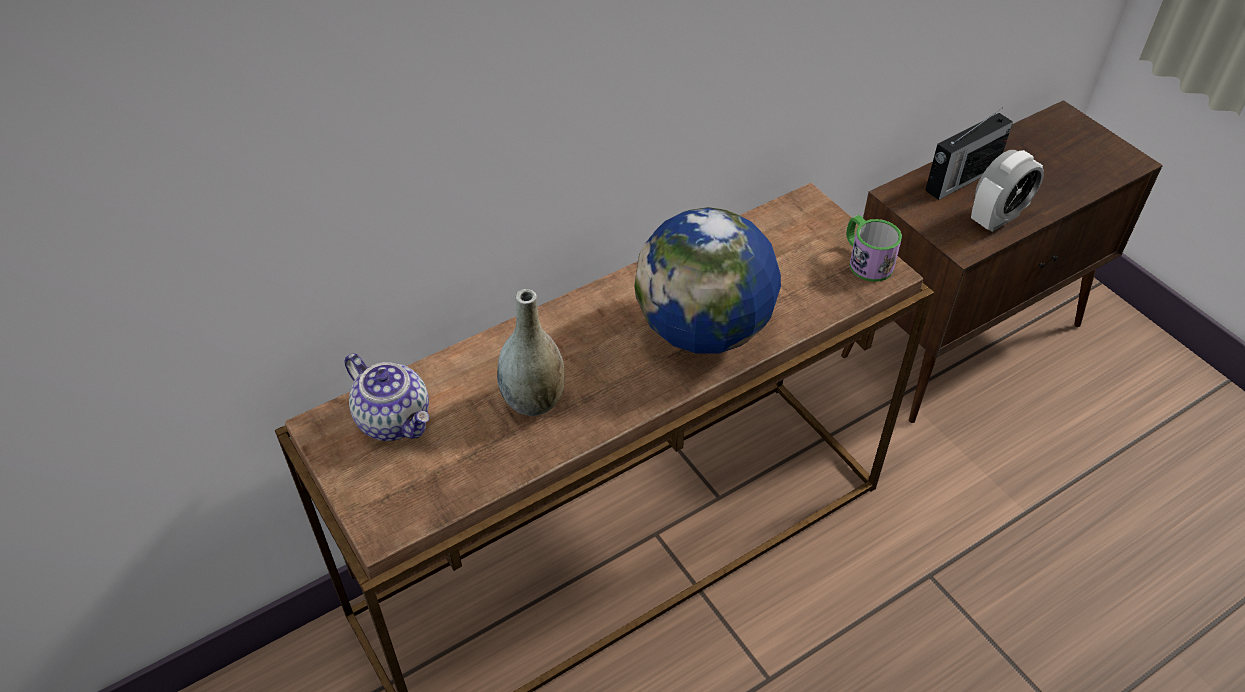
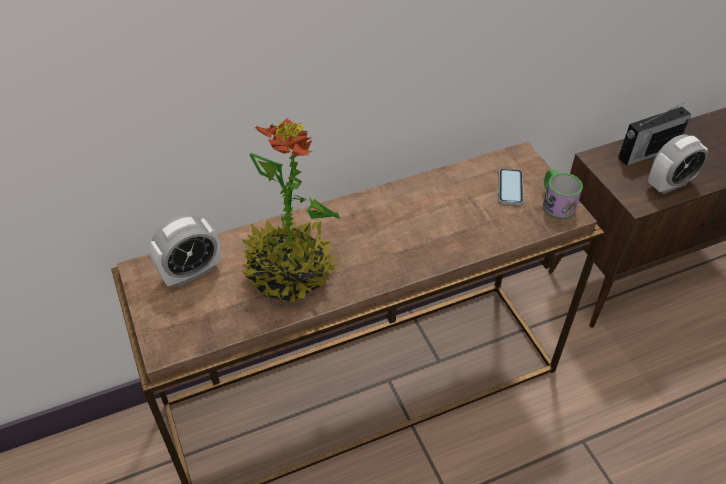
camera: 10 degrees right, 0 degrees up
teapot [344,353,429,441] -> alarm clock [149,215,221,287]
grey vase [497,289,565,417] -> potted plant [241,118,340,302]
globe [634,207,781,353] -> none
none -> phone [498,169,524,205]

